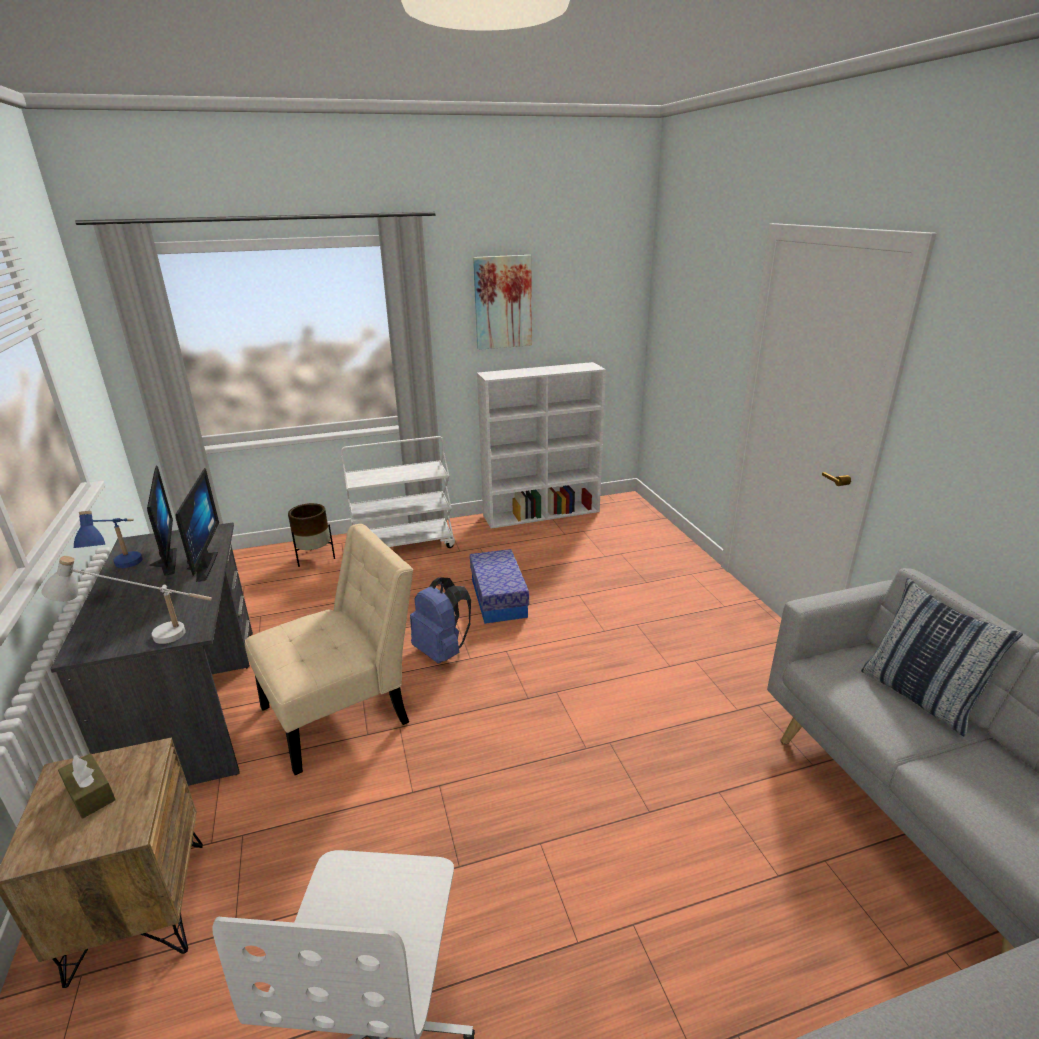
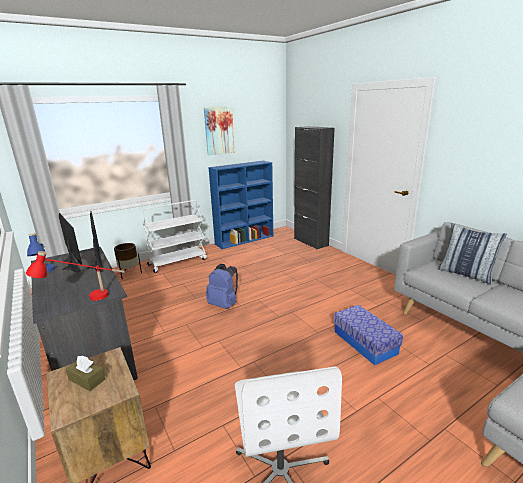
camera: 15 degrees left, 5 degrees down
white table lamp [41,556,212,644] -> red table lamp [26,251,124,301]
beige chair [245,524,413,775] -> none
storage box [470,549,529,624] -> storage box moved to [334,305,403,365]
white bookcase [477,362,606,529] -> blue bookcase [209,161,273,249]
none -> black cabinet [294,126,335,250]

